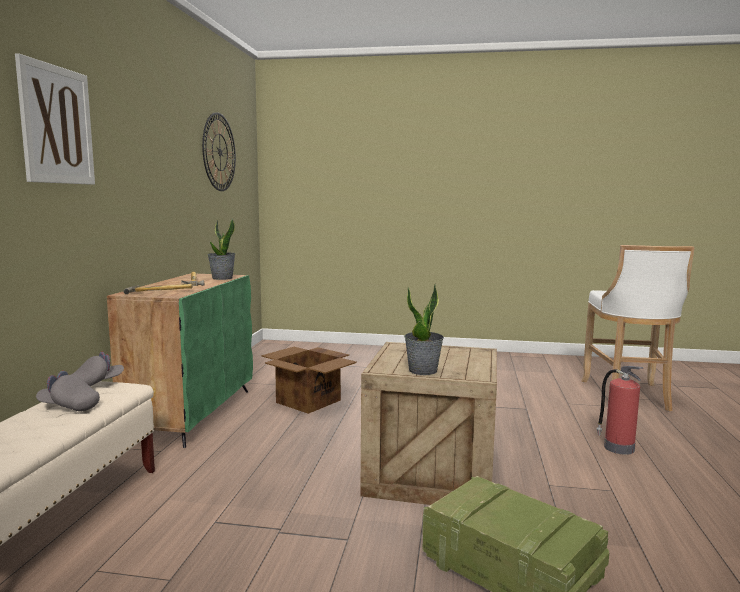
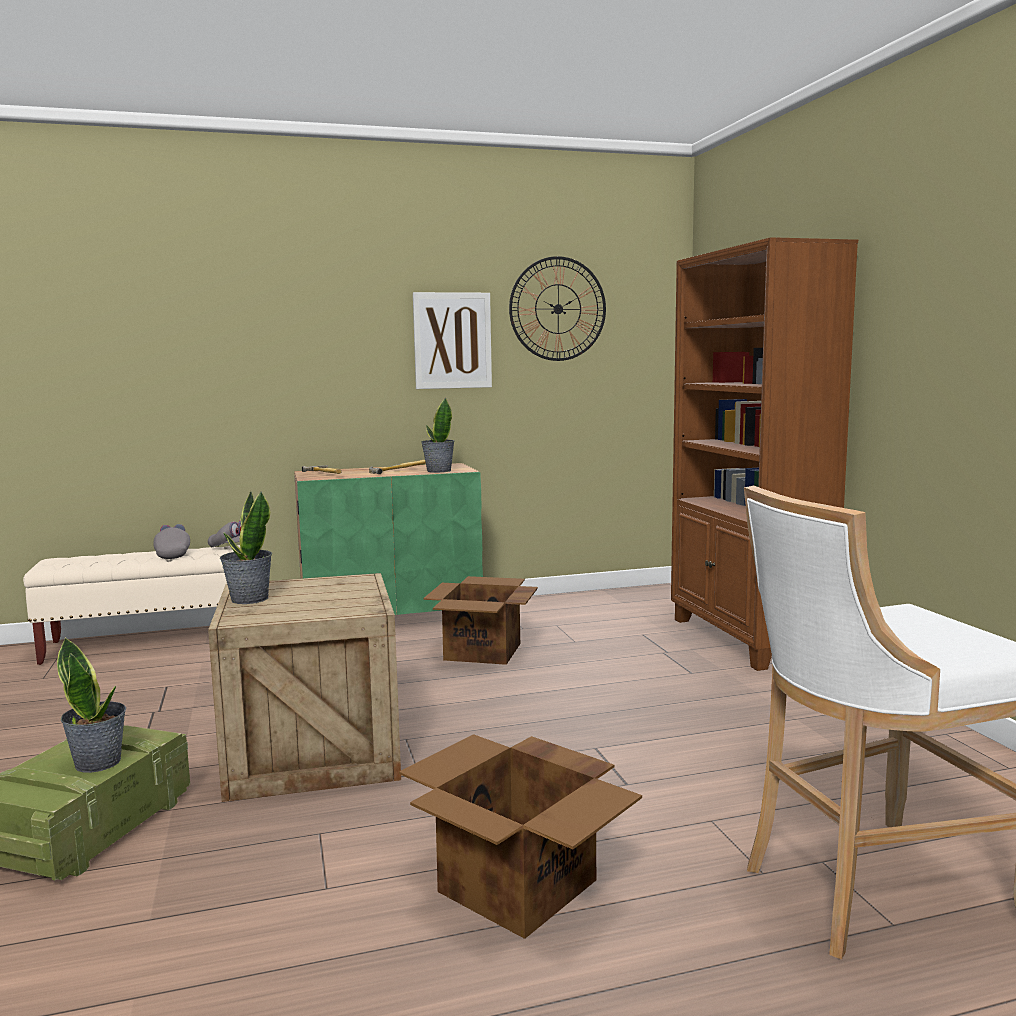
camera: 65 degrees right, 0 degrees up
picture [15,53,95,185] -> picture moved to [413,292,492,389]
fire extinguisher [597,366,644,455] -> cardboard box [399,734,642,939]
none -> potted plant [57,637,126,773]
none -> brown bookcase [671,237,858,671]

